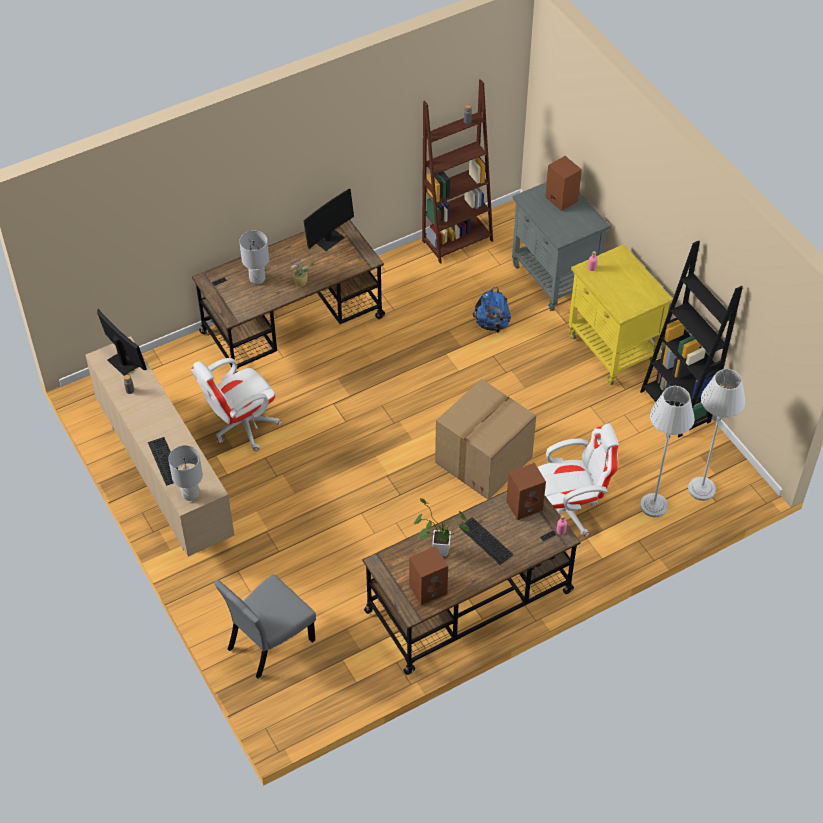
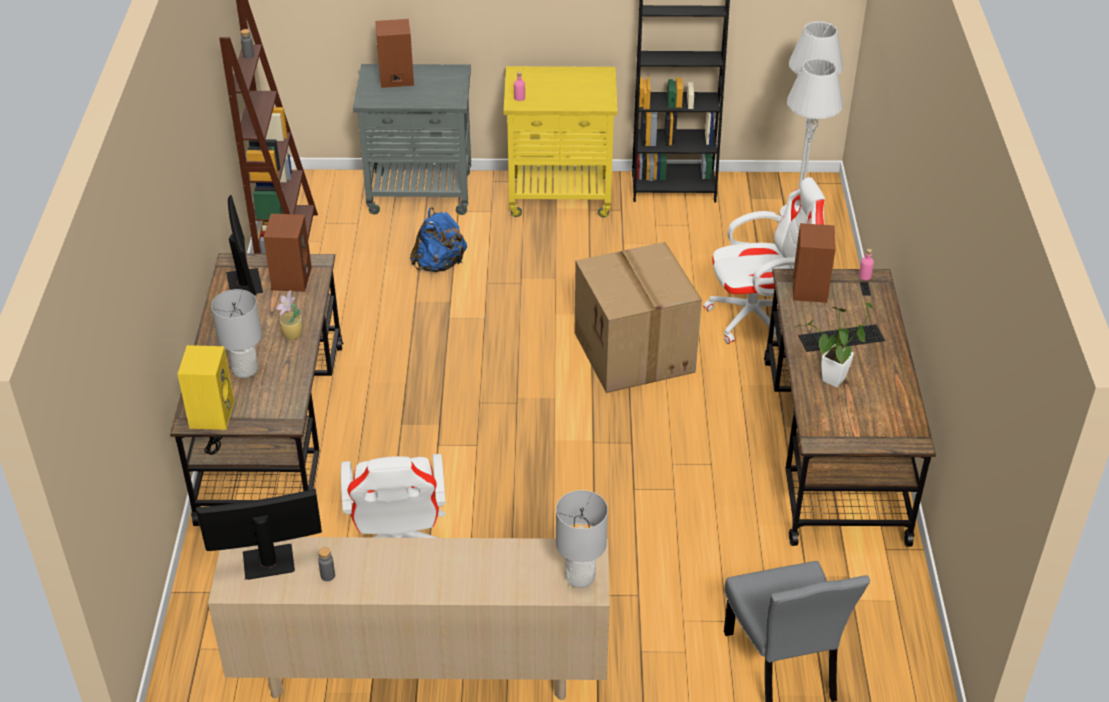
camera: 60 degrees left, 10 degrees down
keyboard [148,437,179,486] -> none
brown speaker [409,546,448,606] -> brown speaker moved to [263,214,312,292]
white office chair [538,424,619,537] -> white office chair turned 60 degrees clockwise [703,177,825,344]
none -> yellow speaker [178,345,234,430]

